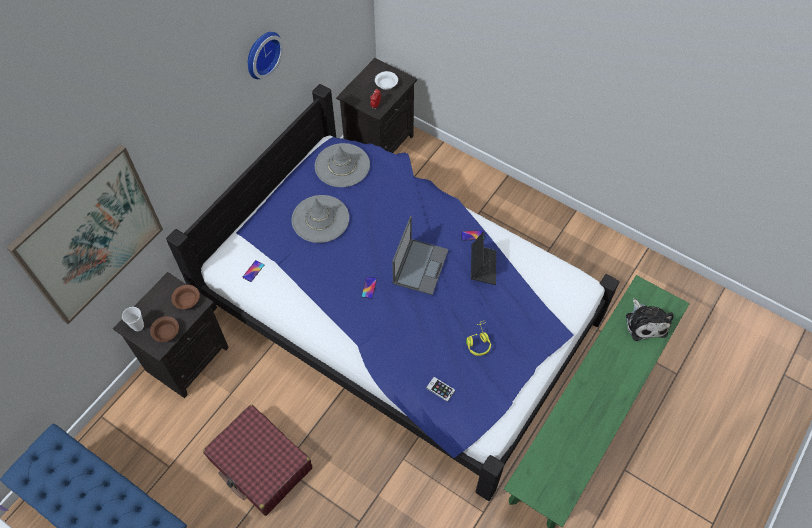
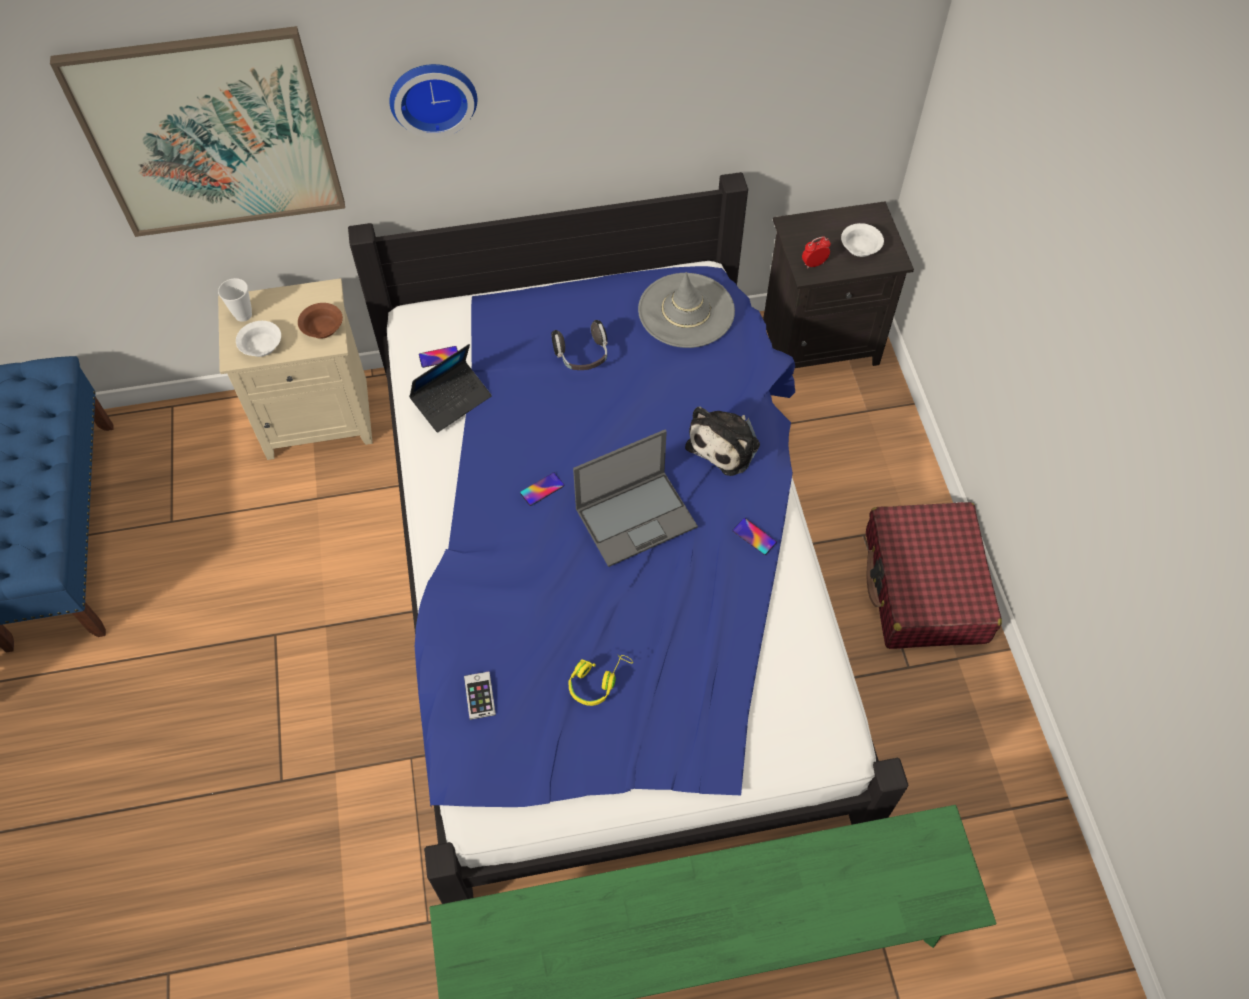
camera: 45 degrees right, 0 degrees up
black nightstand [113,272,229,398] -> beige nightstand [218,278,373,460]
brown bowl [150,316,179,342] -> white bowl [236,321,281,357]
red suitcase [203,405,312,516] -> red suitcase moved to [866,502,1002,649]
wall clock [248,32,284,79] -> wall clock moved to [389,64,477,138]
grey hat [292,195,349,243] -> headphones [551,320,608,370]
laptop [471,231,496,285] -> laptop moved to [409,344,492,433]
plush toy [626,298,674,341] -> plush toy moved to [685,406,760,476]

